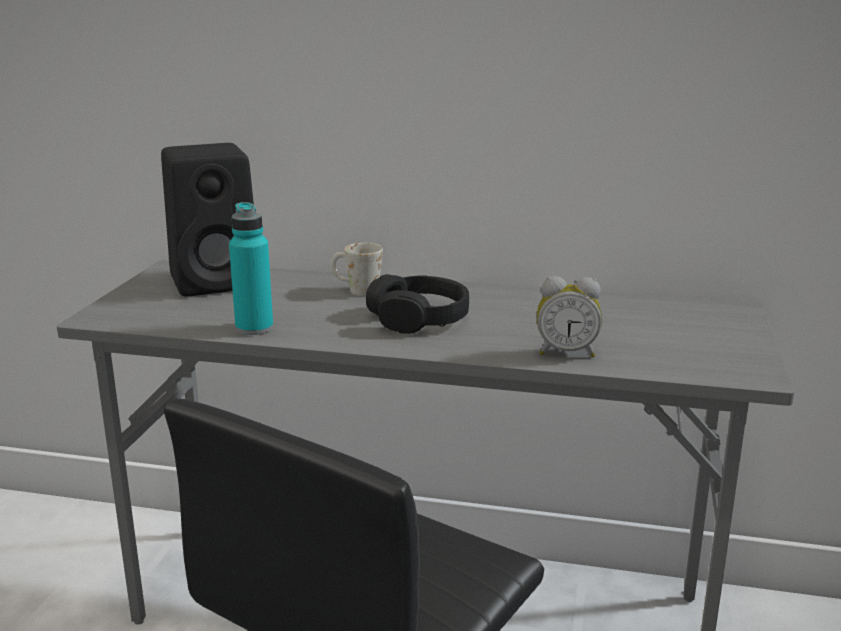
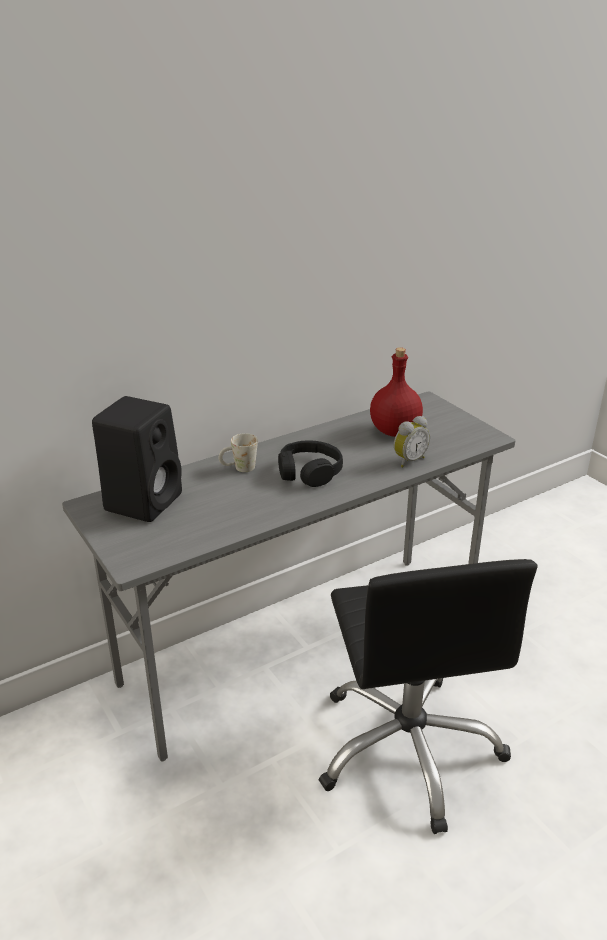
camera: 45 degrees left, 10 degrees up
turquoise bottle [229,202,273,335] -> none
none -> red bottle [370,347,423,437]

